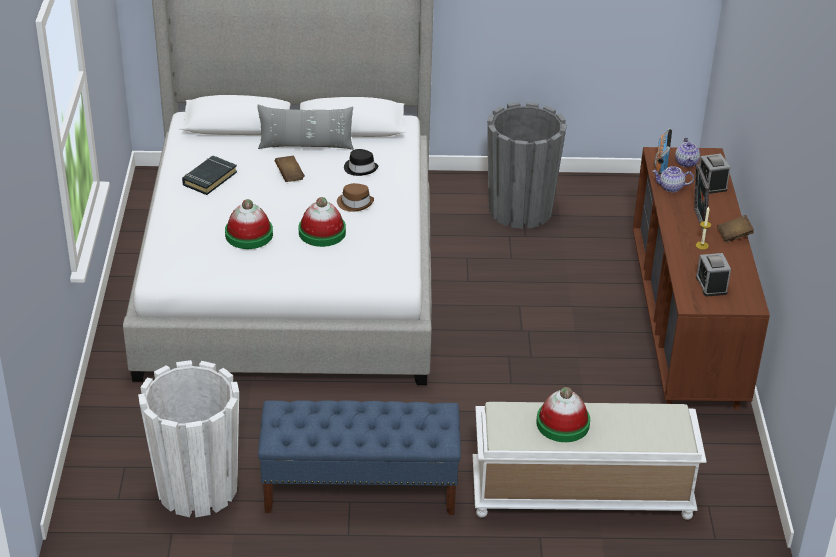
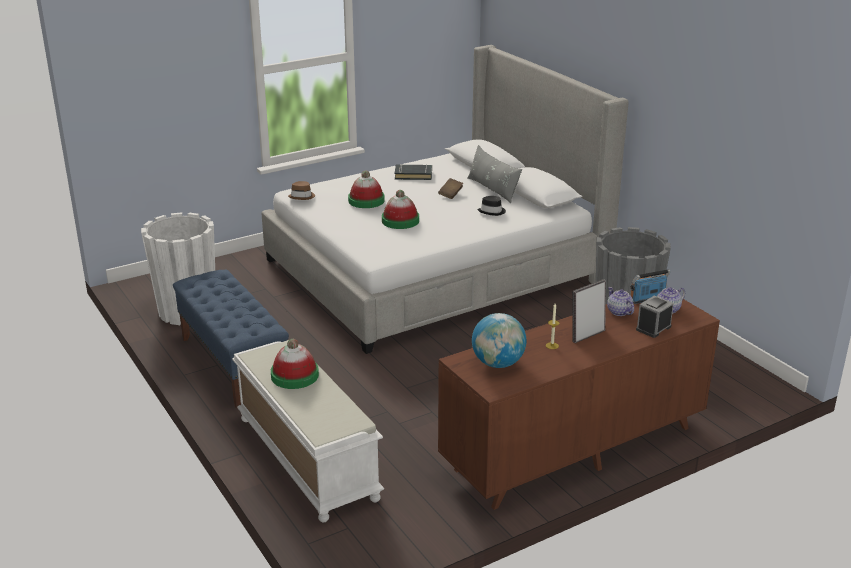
camera: 60 degrees right, 10 degrees down
brown hat [337,183,374,212] -> brown hat moved to [288,181,315,200]
alarm clock [696,253,731,296] -> globe [472,313,526,368]
brown book [717,215,754,243] -> none

